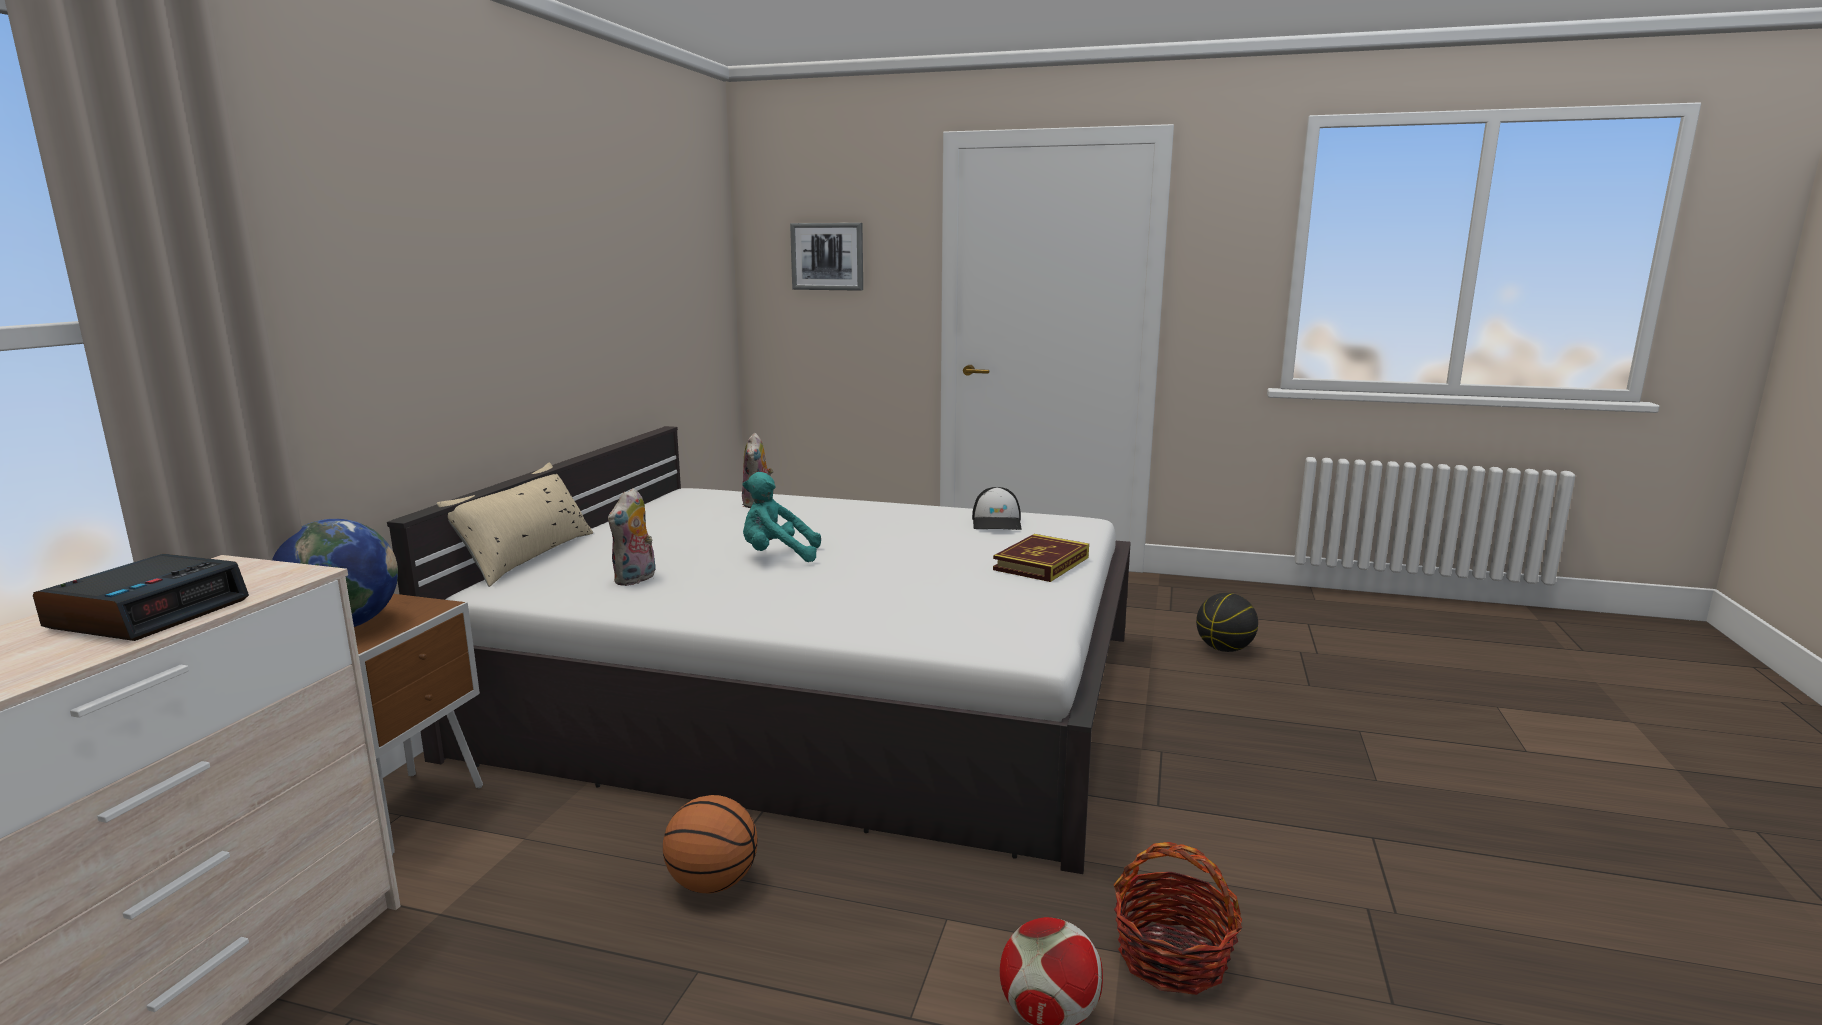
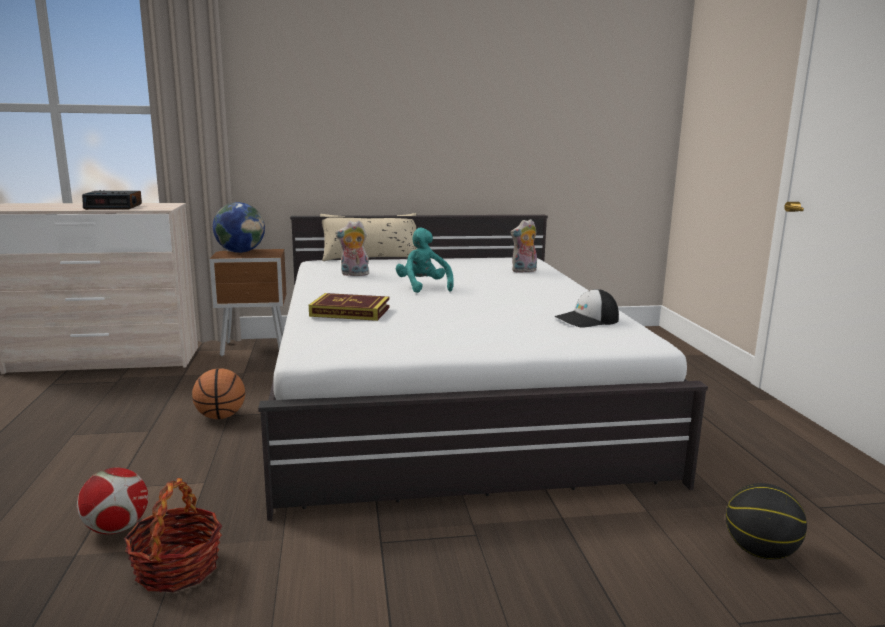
camera: 65 degrees right, 0 degrees up
picture [790,223,863,291] -> none
book [993,534,1089,582] -> book moved to [309,293,390,321]

